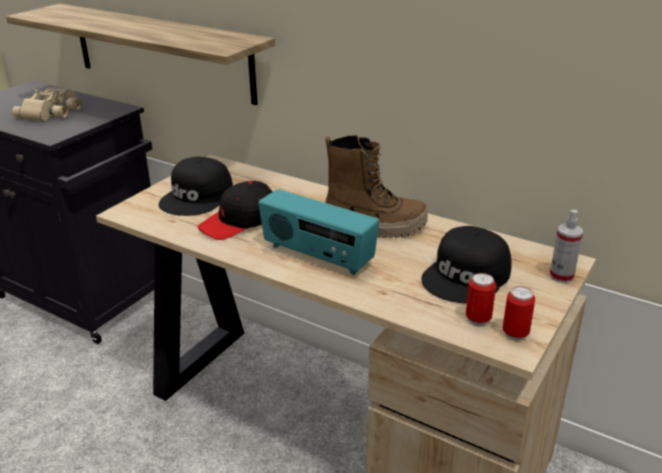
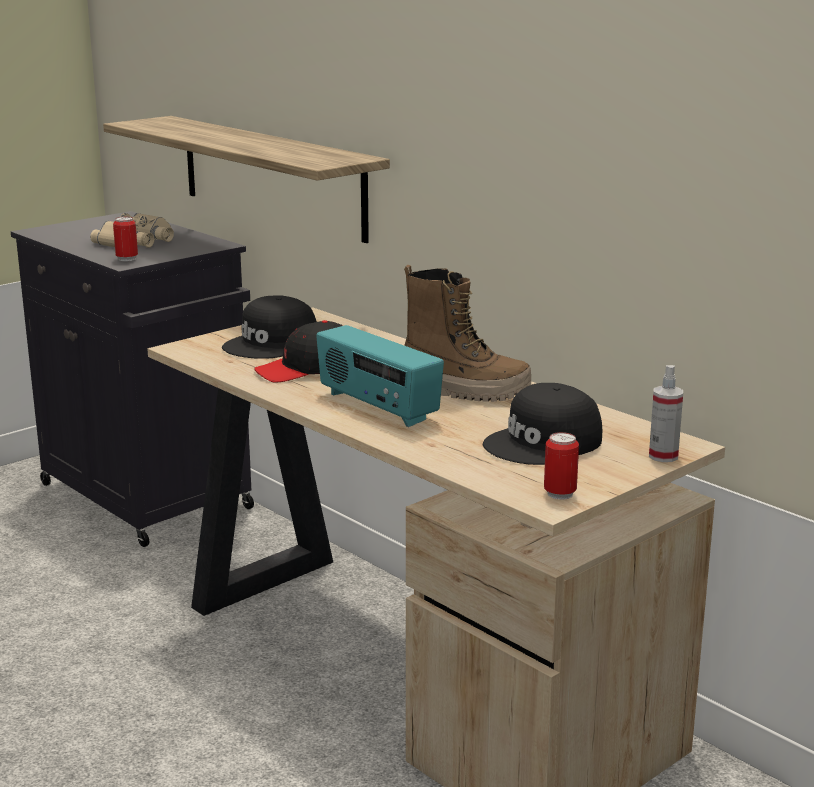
camera: 15 degrees right, 10 degrees down
can [466,273,496,326] -> can moved to [113,217,138,261]

